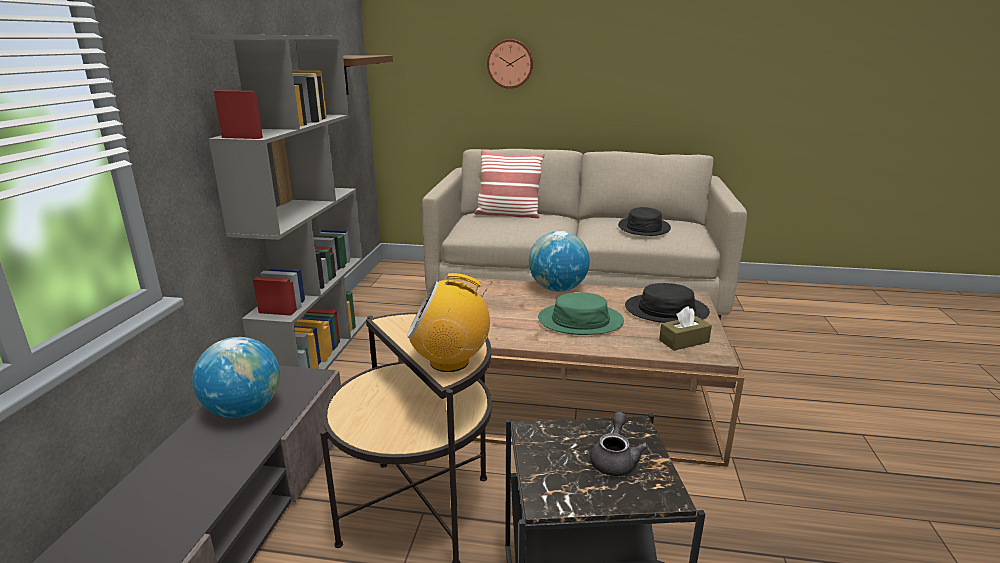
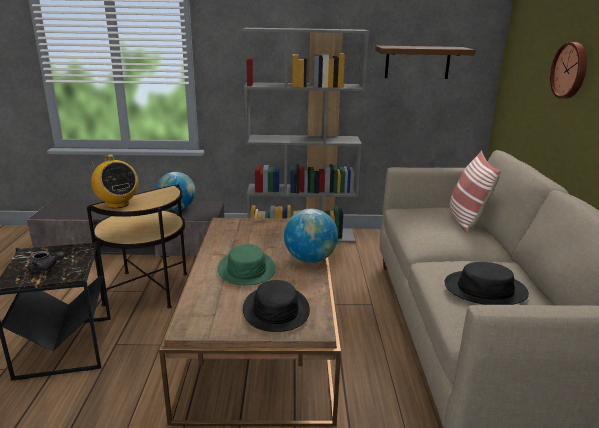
camera: 80 degrees right, 0 degrees up
radio [407,273,493,372] -> radio turned 150 degrees clockwise [91,154,138,208]
brown tissue box [659,306,712,351] -> none

